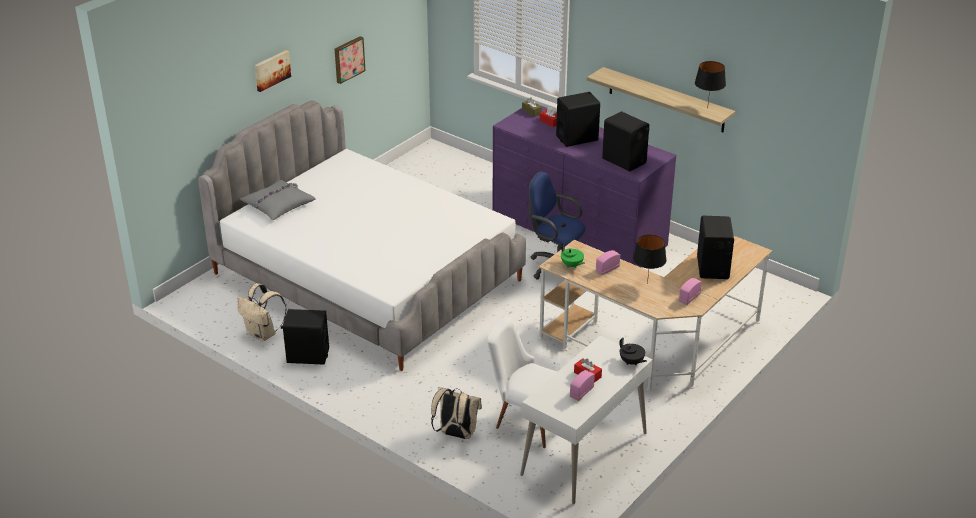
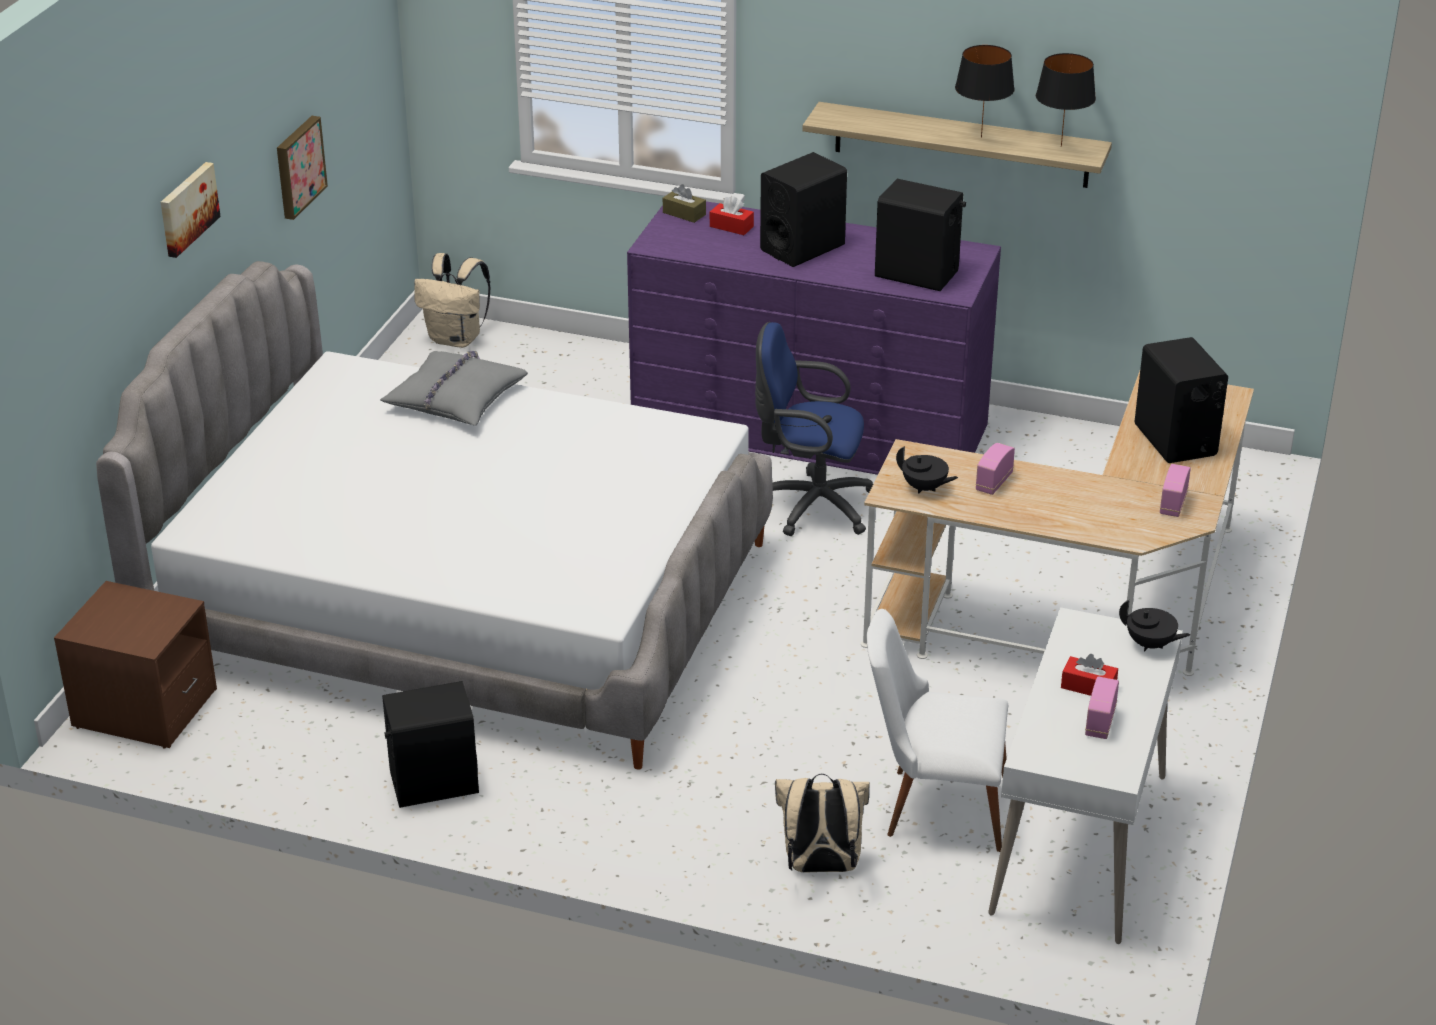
camera: 20 degrees left, 0 degrees up
beige backpack [238,283,287,342] -> beige backpack moved to [414,253,491,348]
grey pillow [240,180,315,220] -> grey pillow moved to [380,351,528,426]
green teapot [561,243,585,268] -> black teapot [896,446,958,494]
black table lamp [633,235,666,284] -> black table lamp moved to [955,45,1015,138]
none -> brown nightstand [54,581,217,749]

